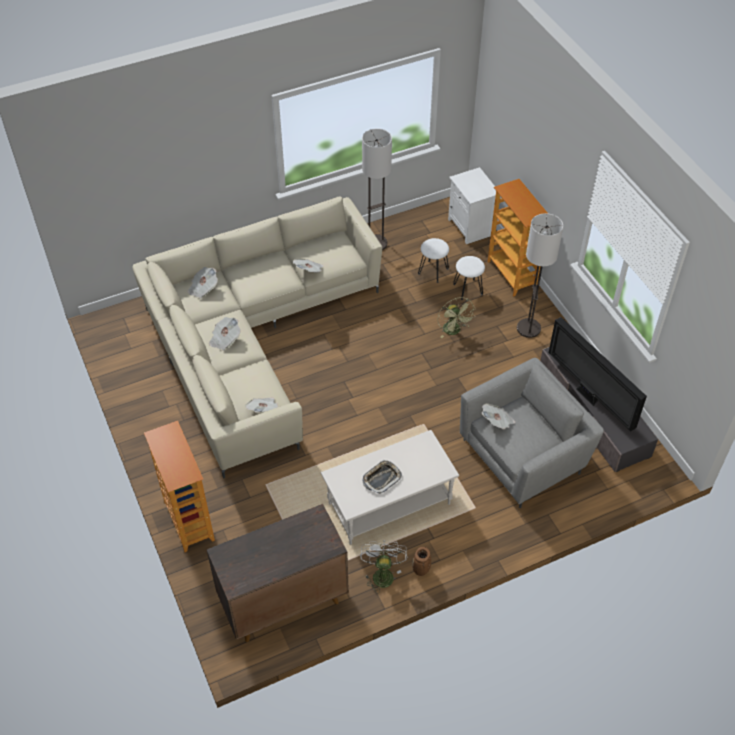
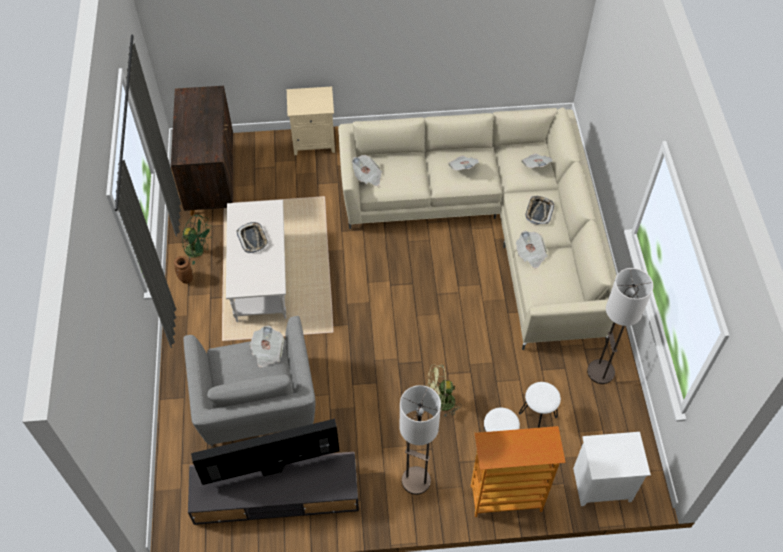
camera: 110 degrees right, 5 degrees up
bookcase [144,421,215,552] -> beige nightstand [287,86,335,155]
white fan [360,540,408,593] -> green fan [182,214,212,264]
none -> tray [525,196,554,225]

